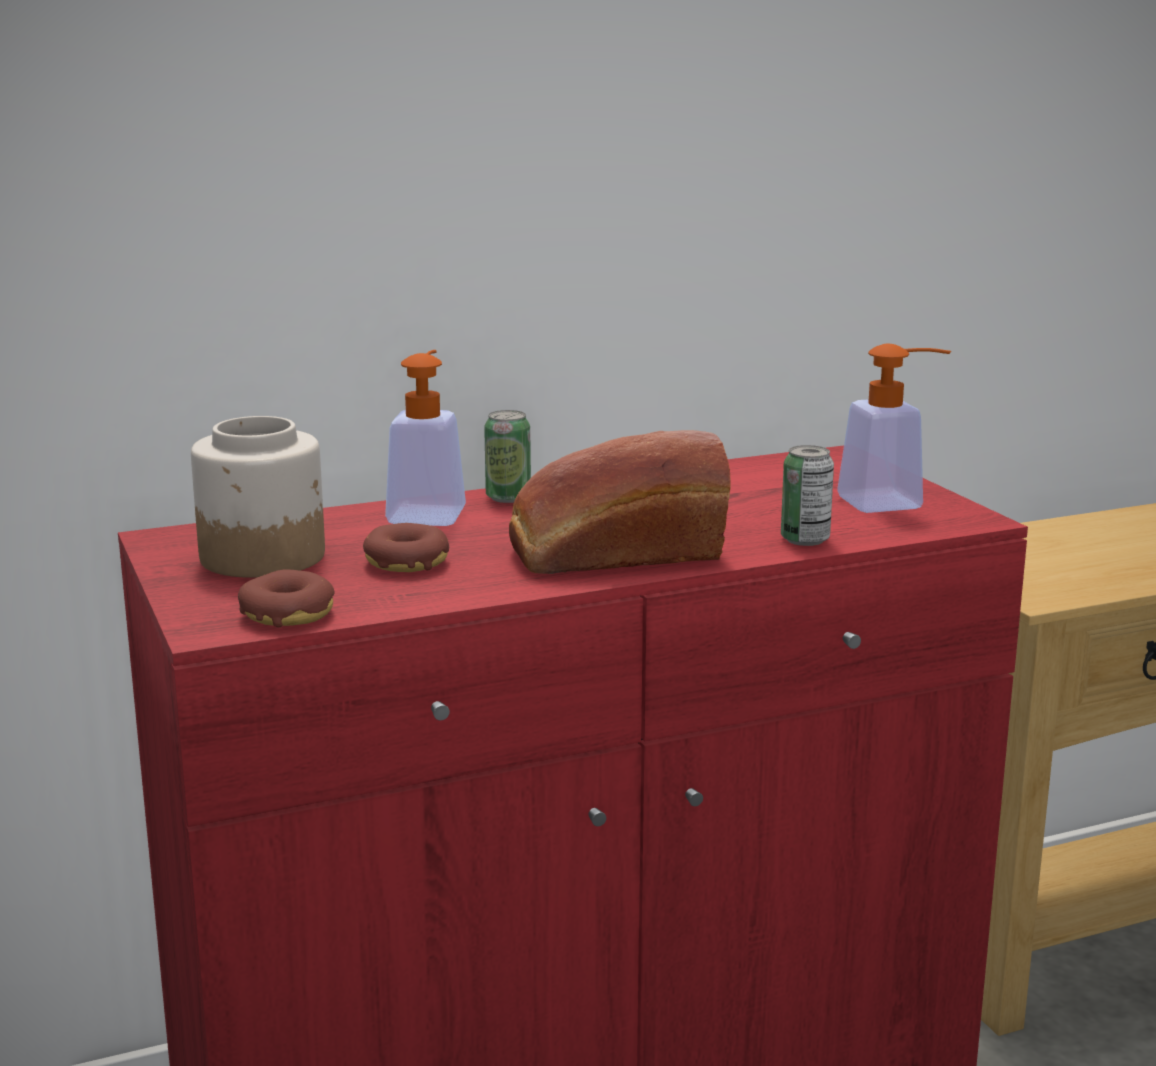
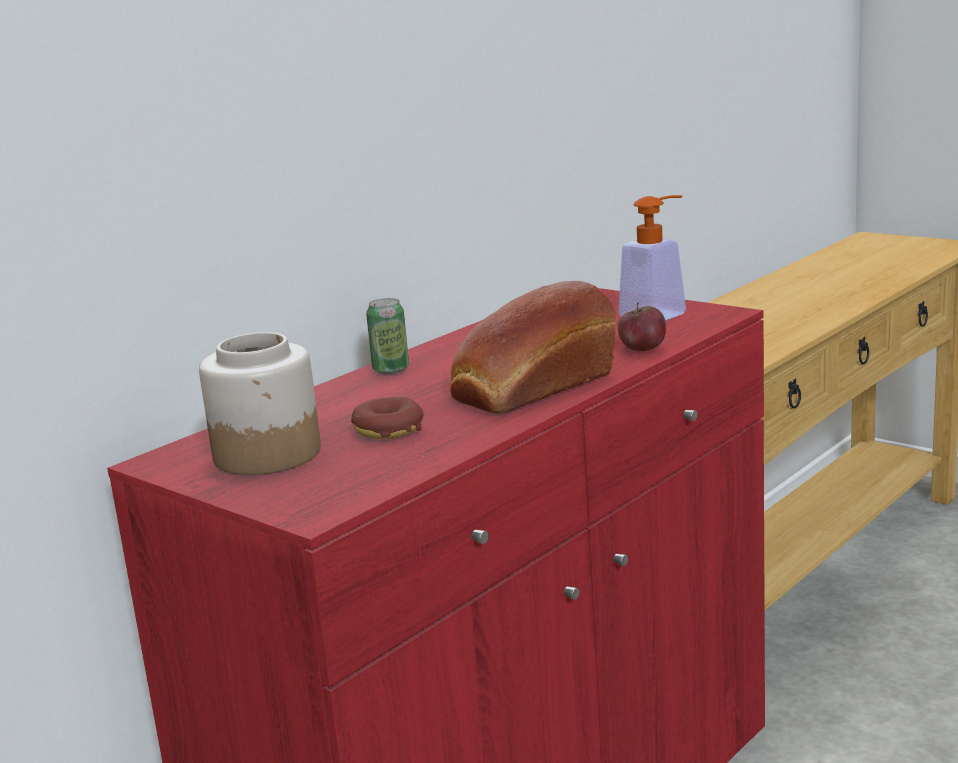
camera: 25 degrees left, 0 degrees up
donut [238,569,335,627] -> none
soap dispenser [385,350,466,526] -> none
can [781,445,834,546] -> apple [618,303,666,351]

